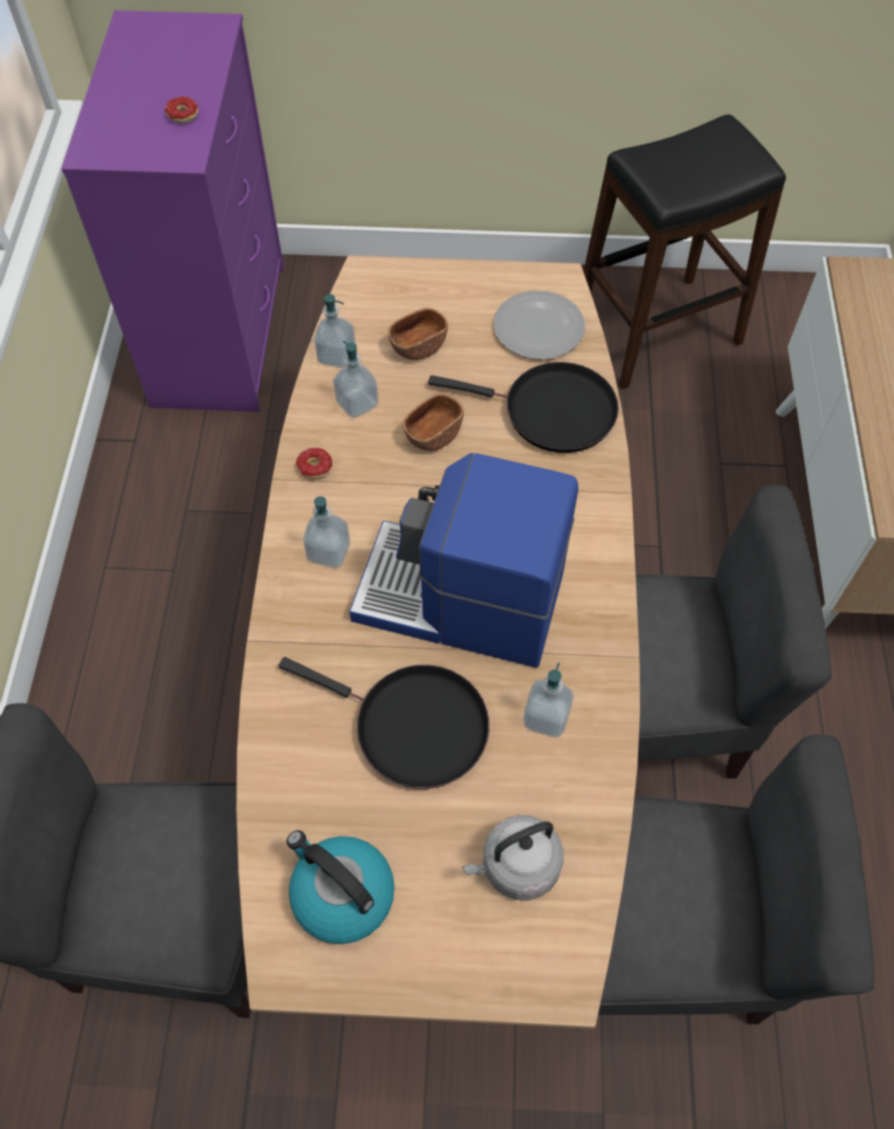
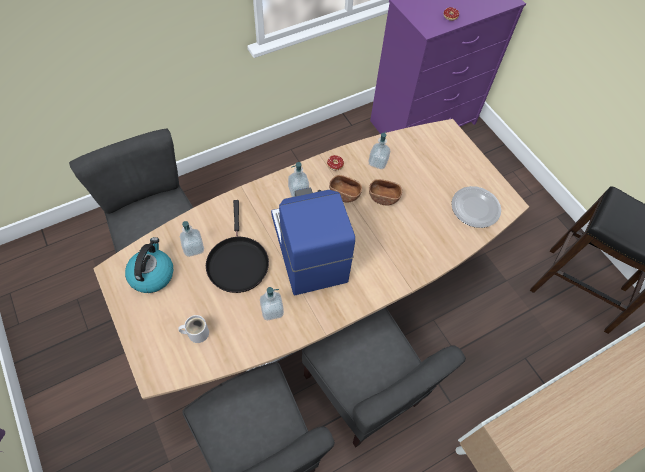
camera: 55 degrees right, 0 degrees up
soap dispenser [314,294,356,368] -> soap dispenser moved to [180,221,204,257]
brown bowl [388,308,448,360] -> brown bowl moved to [329,175,362,203]
black frying pan [428,362,619,453] -> none
grey kettle [462,815,564,901] -> white mug [178,315,209,343]

